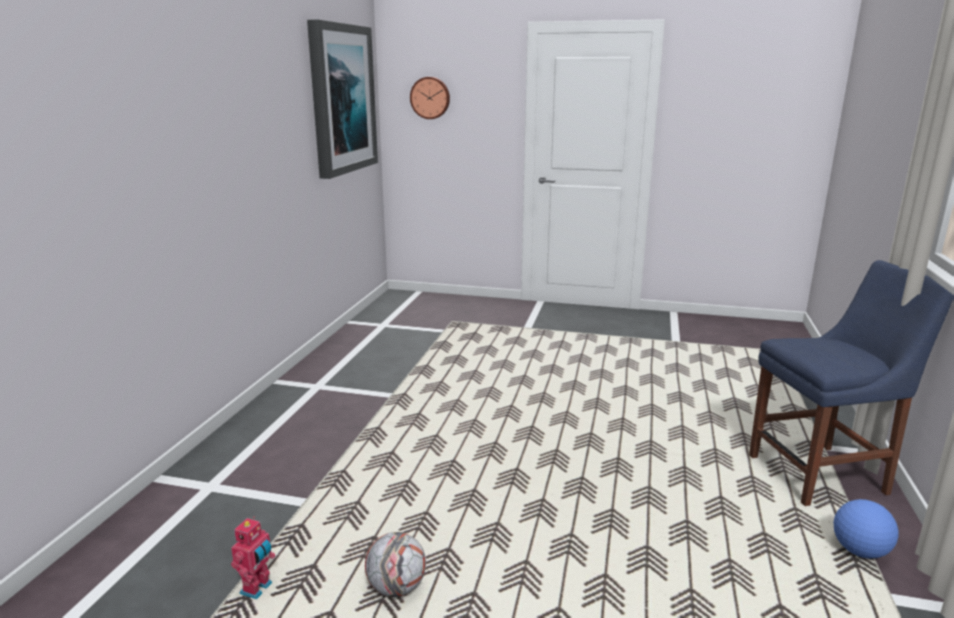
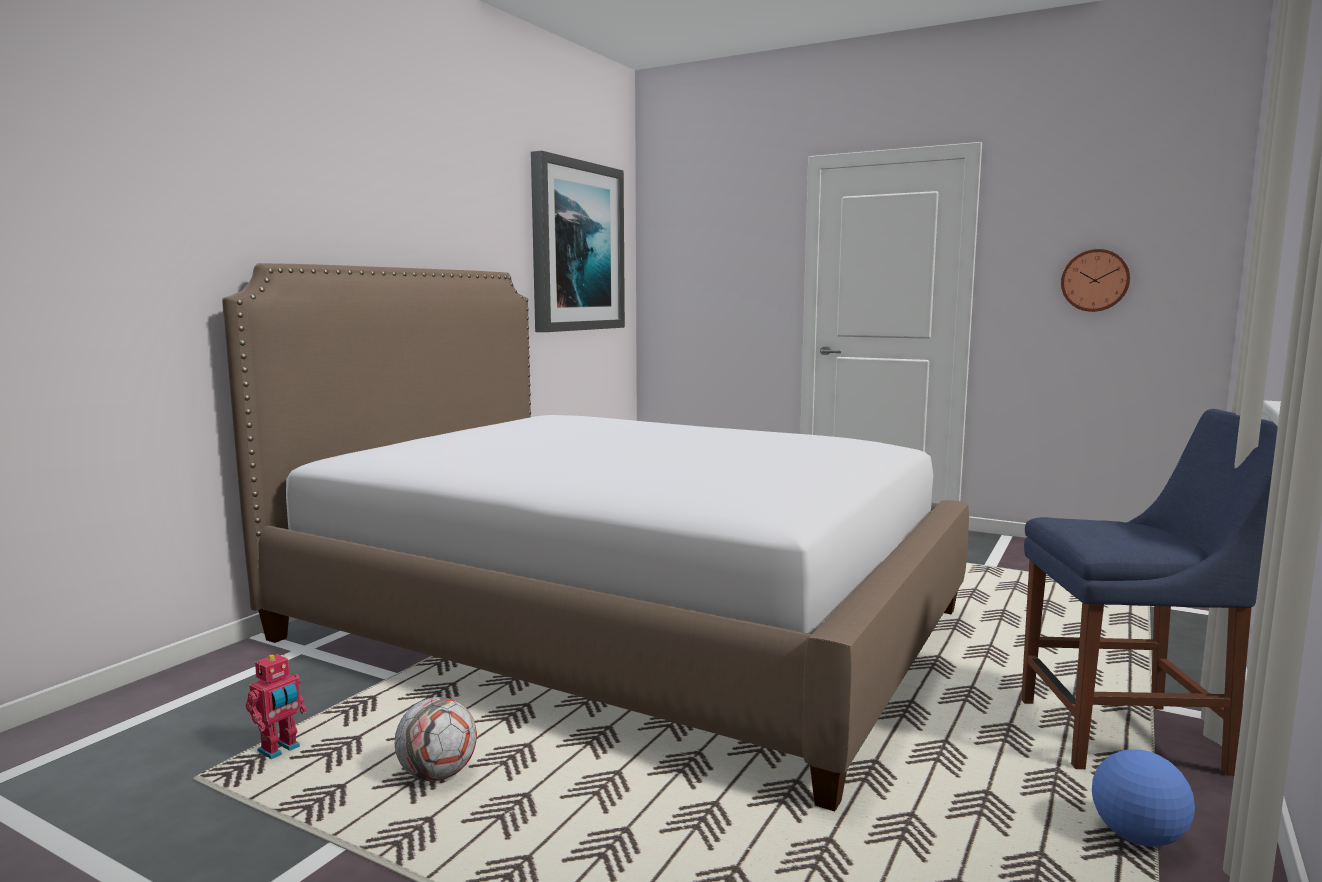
camera: 15 degrees right, 10 degrees down
wall clock [410,77,450,119] -> wall clock moved to [1061,249,1130,312]
none -> bed [222,263,969,811]

